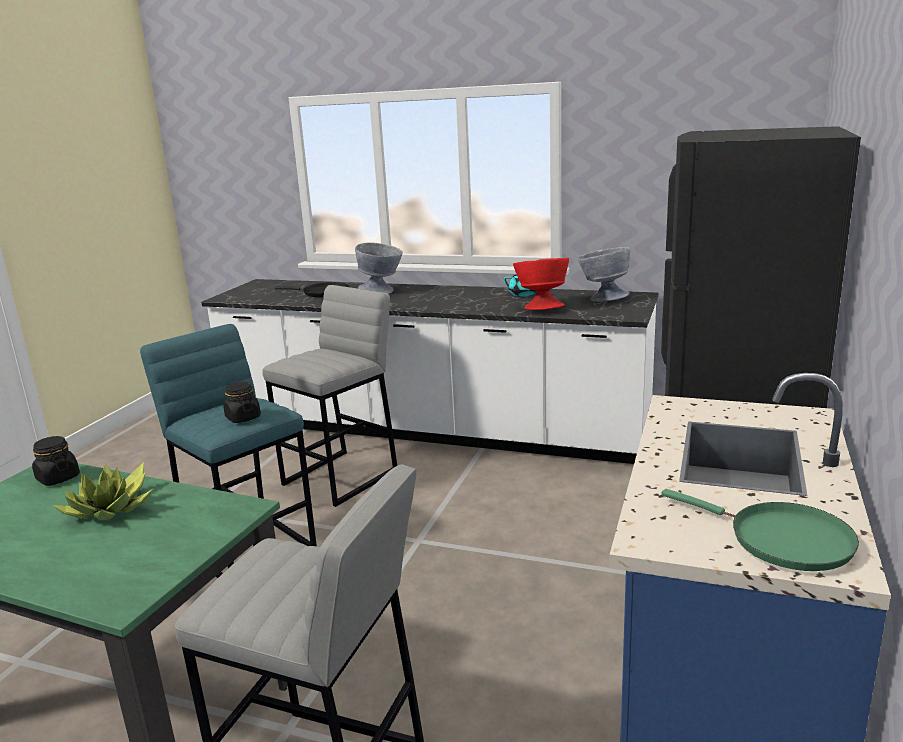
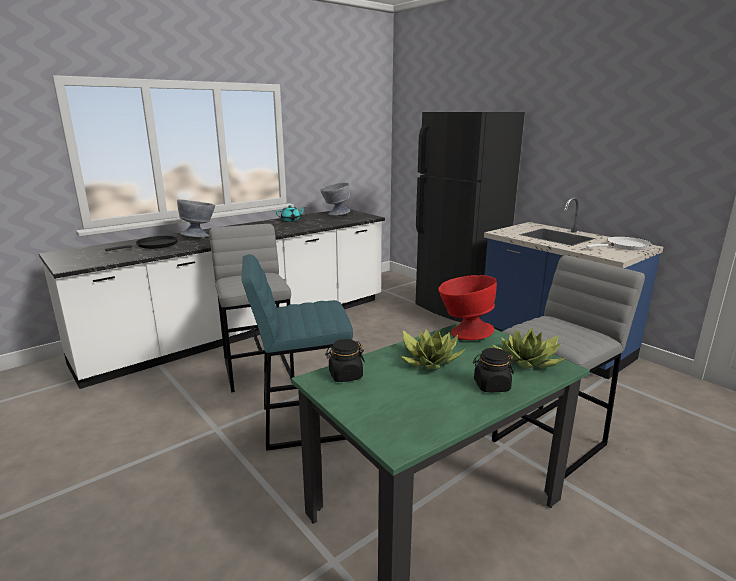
camera: 60 degrees left, 0 degrees up
black jar [223,382,261,423] -> black jar moved to [473,348,514,392]
red bowl [513,258,569,310] -> red bowl moved to [438,275,497,340]
green frying pan [661,489,859,571] -> white frying pan [586,237,652,250]
none -> potted plant [492,327,566,368]

